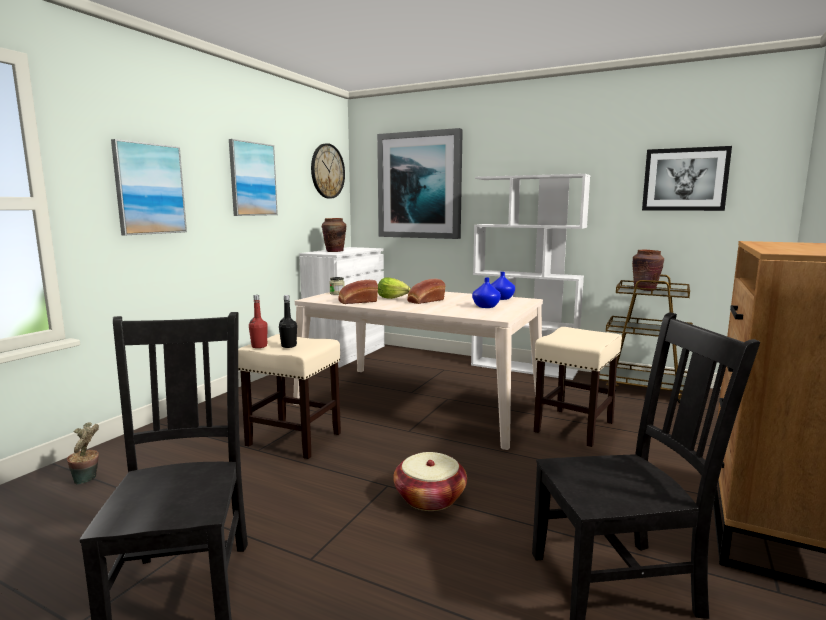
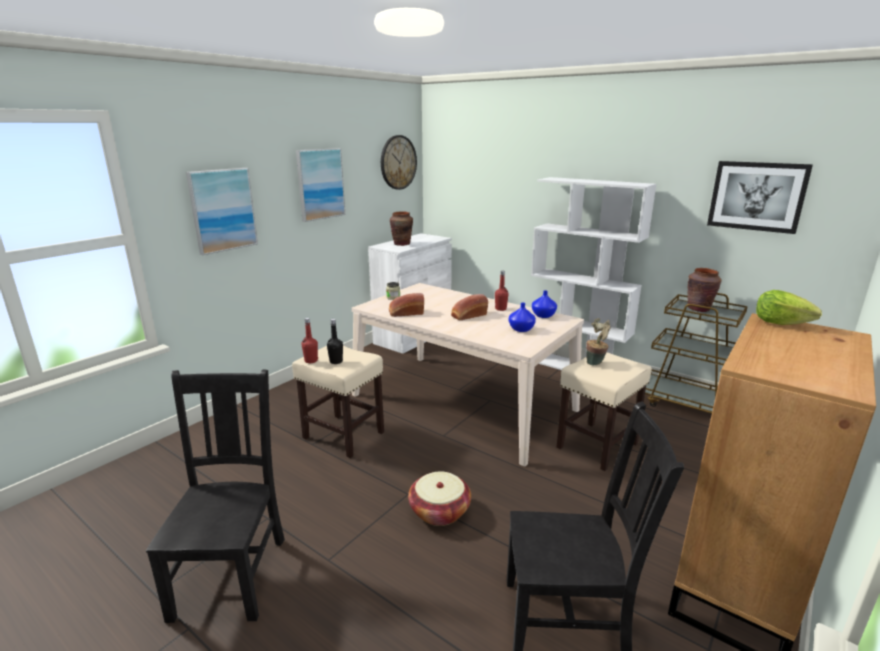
camera: 10 degrees right, 10 degrees up
potted plant [67,422,99,484] -> potted plant moved to [586,318,611,366]
picture [377,128,463,239] -> none
lettuce [378,278,411,299] -> lettuce moved to [756,290,822,325]
none -> red bottle [495,271,509,311]

